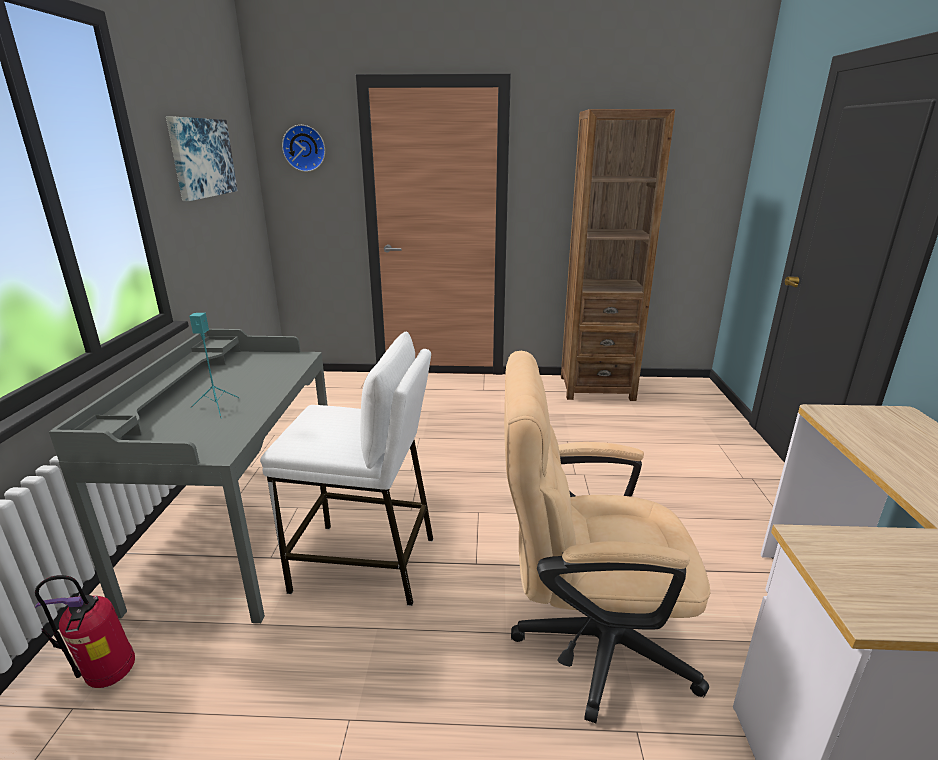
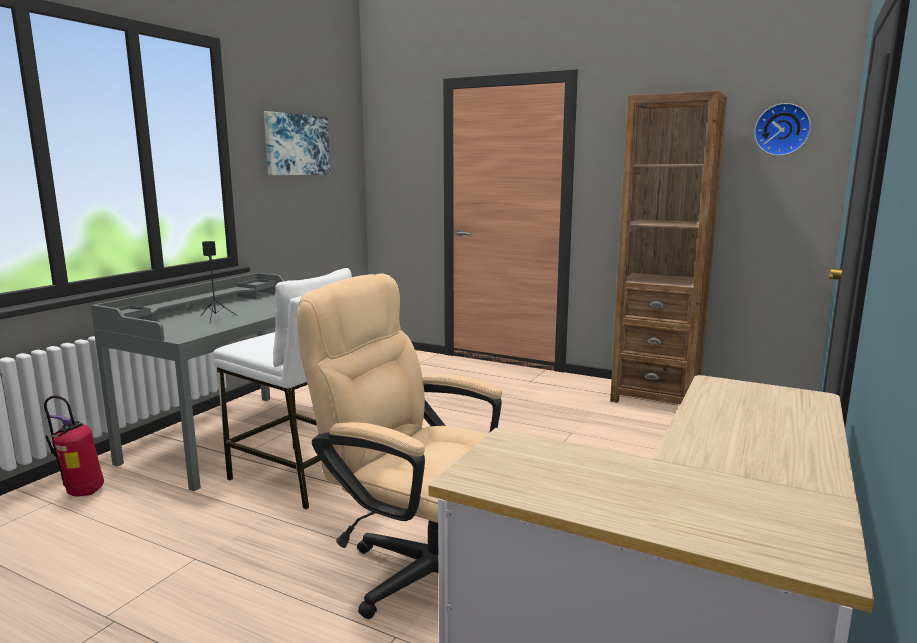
camera: 25 degrees right, 10 degrees down
turquoise speaker [189,313,240,418] -> black speaker [201,241,237,322]
wall clock [282,125,325,172] -> wall clock moved to [754,103,811,156]

